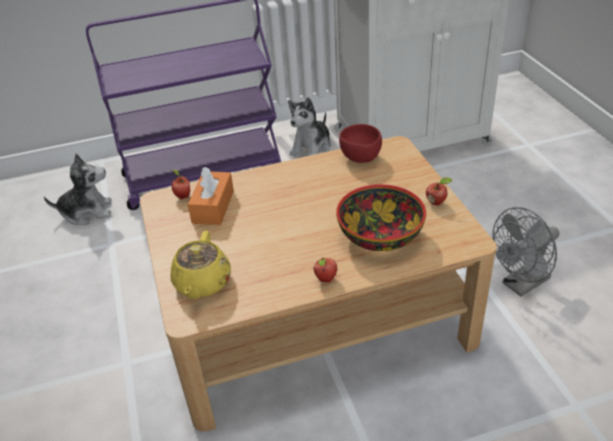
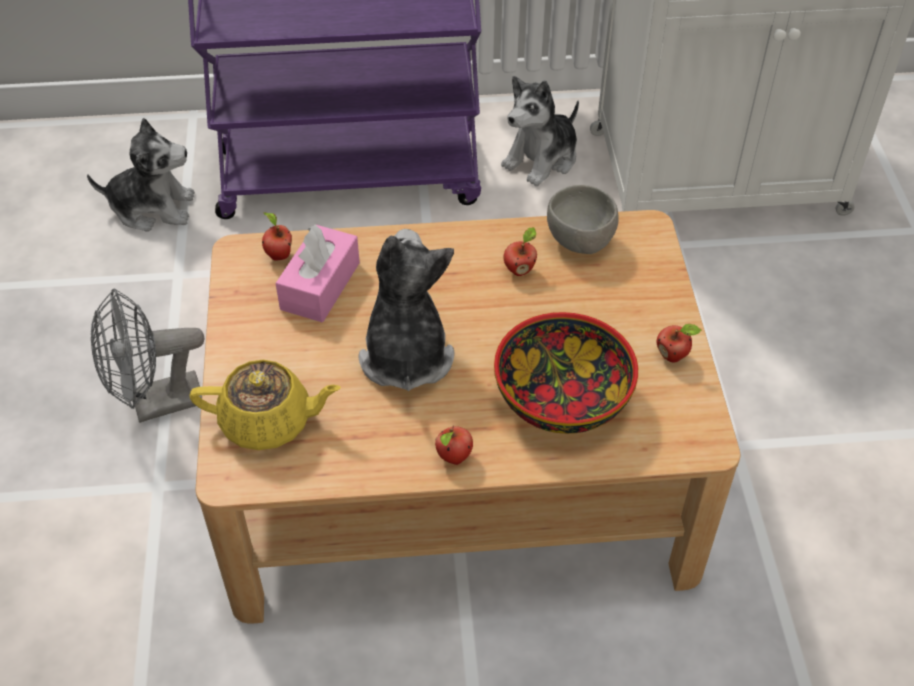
camera: 10 degrees right, 10 degrees up
yellow teapot [171,231,231,299] -> yellow teapot turned 105 degrees counterclockwise [190,360,341,450]
orange tissue box [188,167,234,225] -> pink tissue box [276,224,360,322]
red bowl [339,124,382,163] -> grey bowl [547,185,619,254]
grey fan [493,207,560,297] -> grey fan moved to [91,288,204,423]
none -> plush toy [358,229,454,391]
none -> apple [503,227,537,276]

